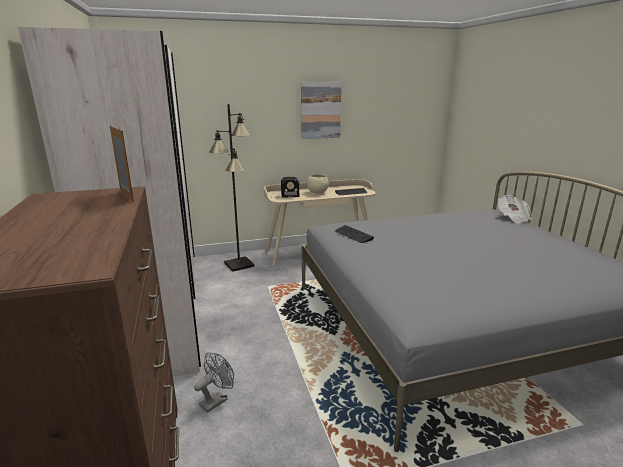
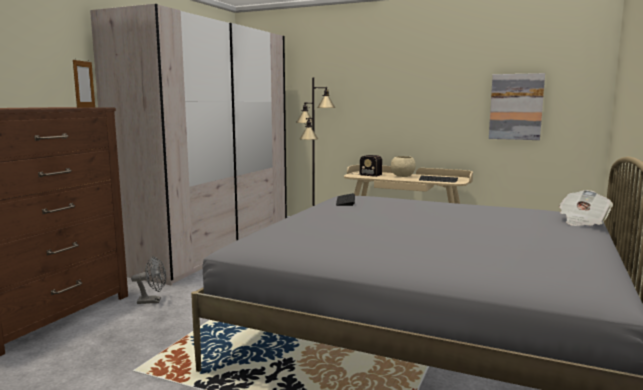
camera: 40 degrees right, 10 degrees down
picture [301,82,341,139] -> picture moved to [489,73,545,140]

